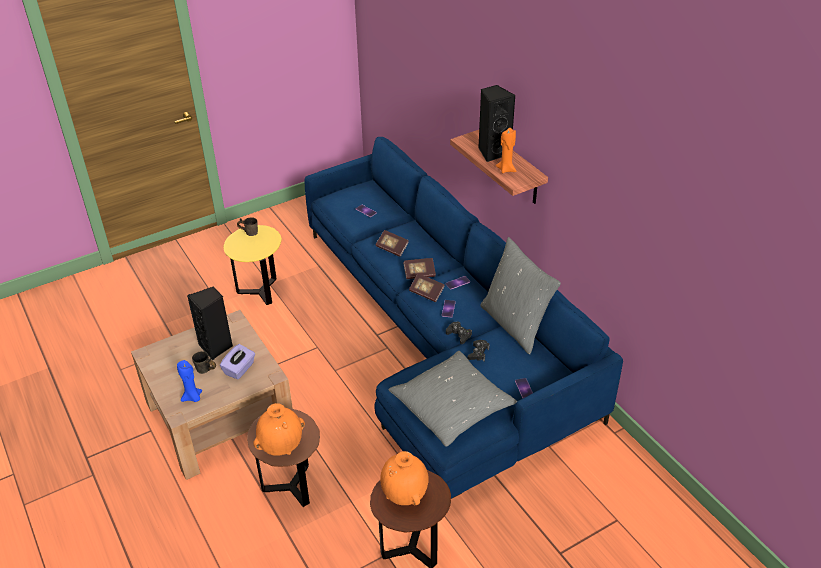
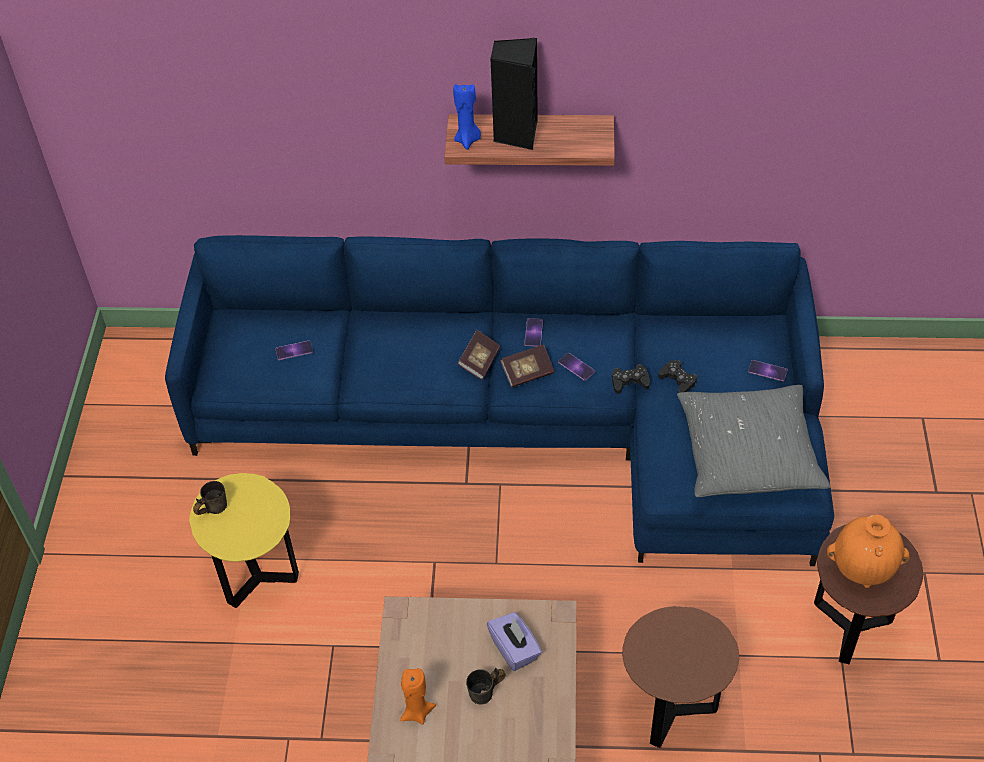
camera: 55 degrees left, 10 degrees up
blue candle [177,360,202,402] -> blue candle moved to [453,84,481,150]
black speaker [187,286,233,360] -> none
orange vase [253,403,305,456] -> none
book [375,230,409,257] -> none
grey pillow [481,237,561,355] -> none
orange candle [496,128,516,173] -> orange candle moved to [400,668,436,724]

